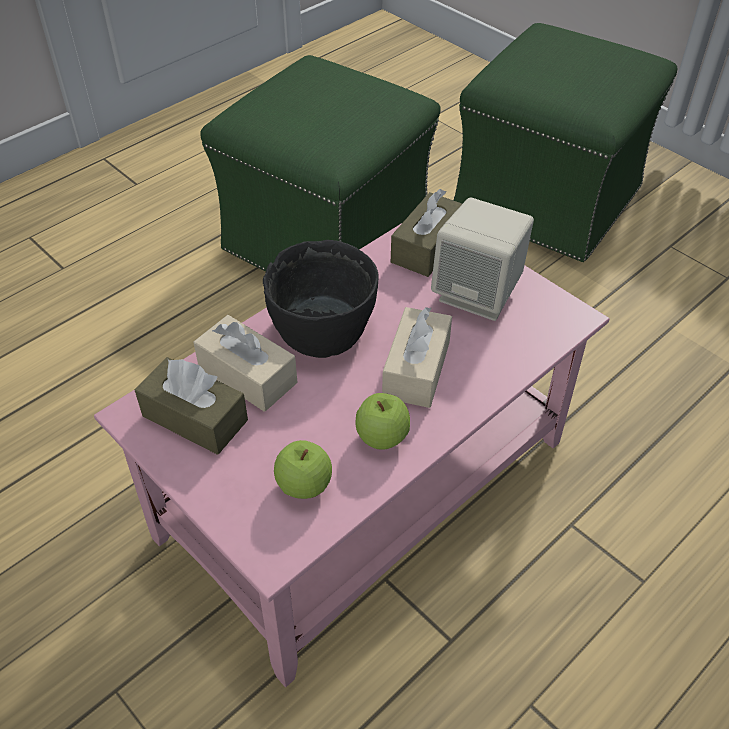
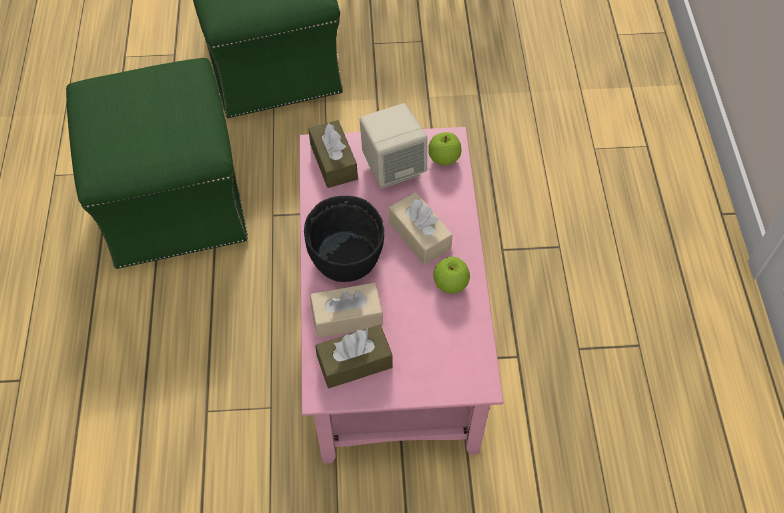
camera: 50 degrees left, 10 degrees up
apple [274,440,332,499] -> apple moved to [428,132,461,166]

